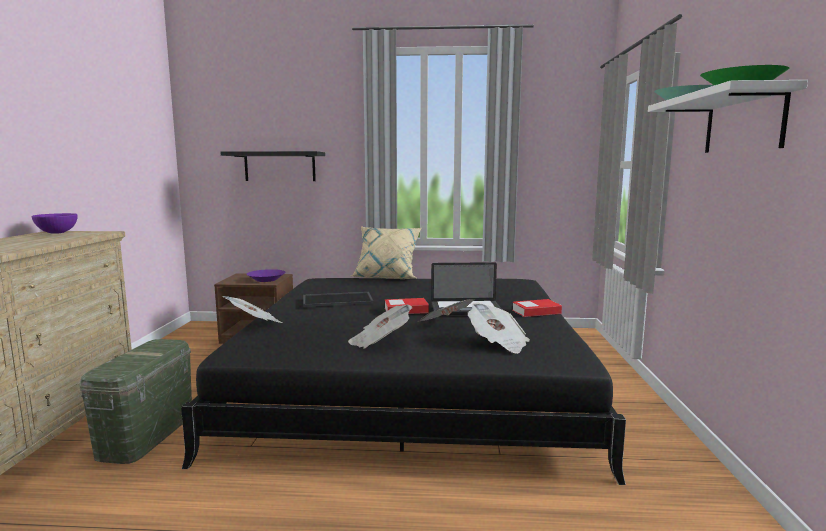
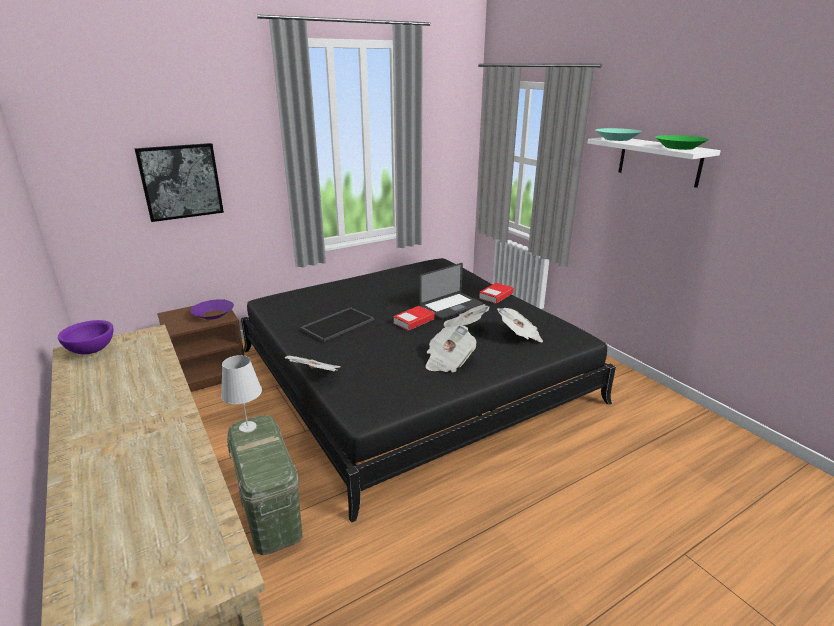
camera: 35 degrees left, 15 degrees up
black shelf [220,151,325,181] -> picture [134,143,224,222]
beige pillow [350,226,421,279] -> none
none -> white table lamp [221,355,262,433]

